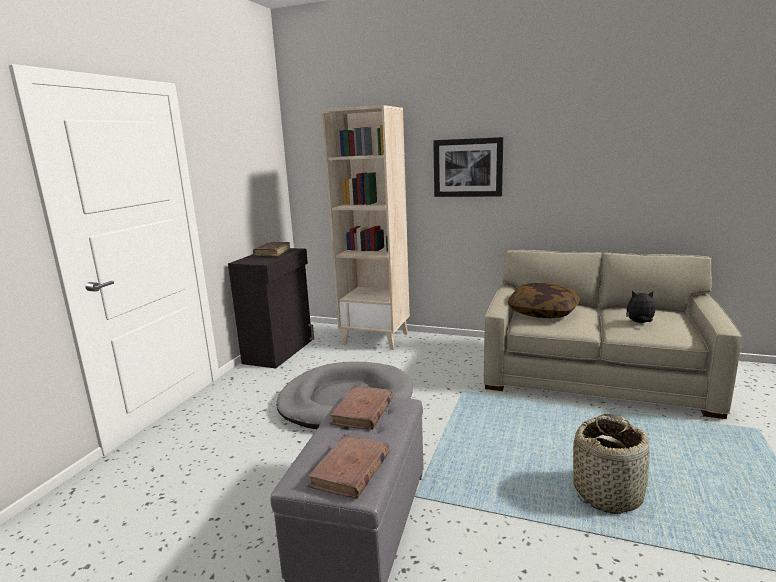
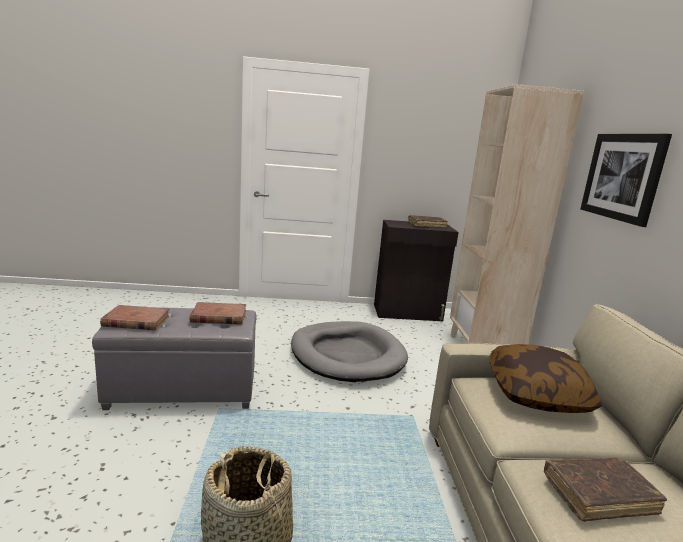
camera: 65 degrees right, 0 degrees up
plush toy [626,291,655,323] -> brown book [544,457,667,522]

